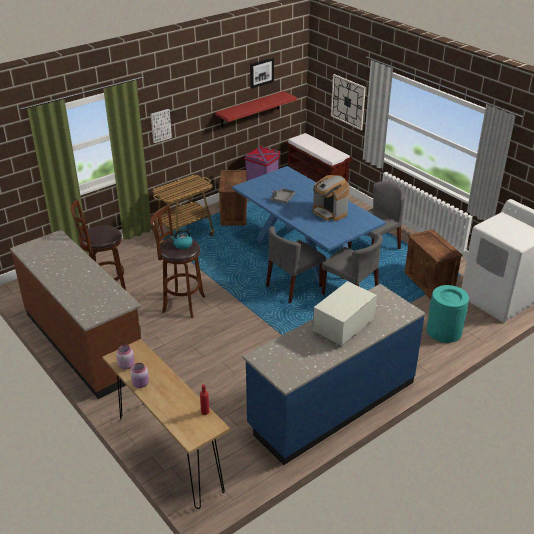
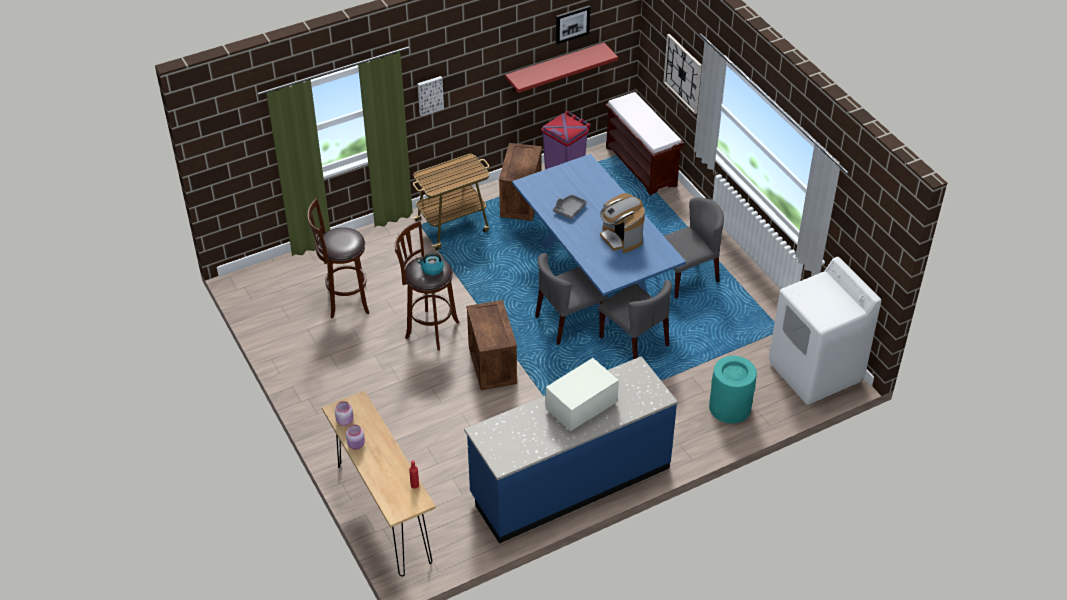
camera: 10 degrees right, 10 degrees up
brown counter [10,230,141,399] -> none
crate [405,229,463,299] -> crate moved to [466,300,517,390]

